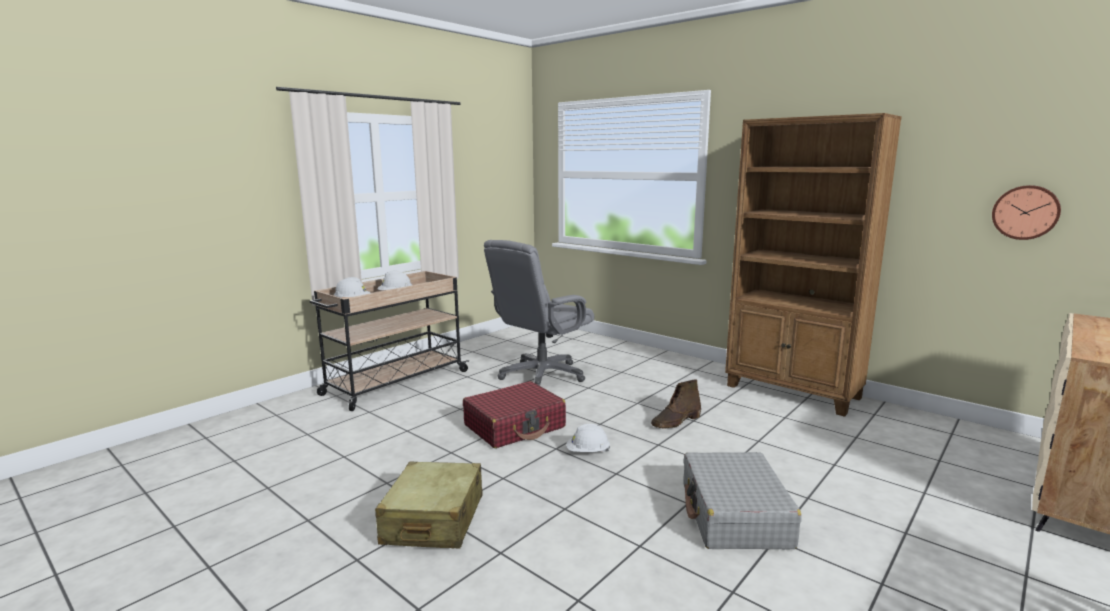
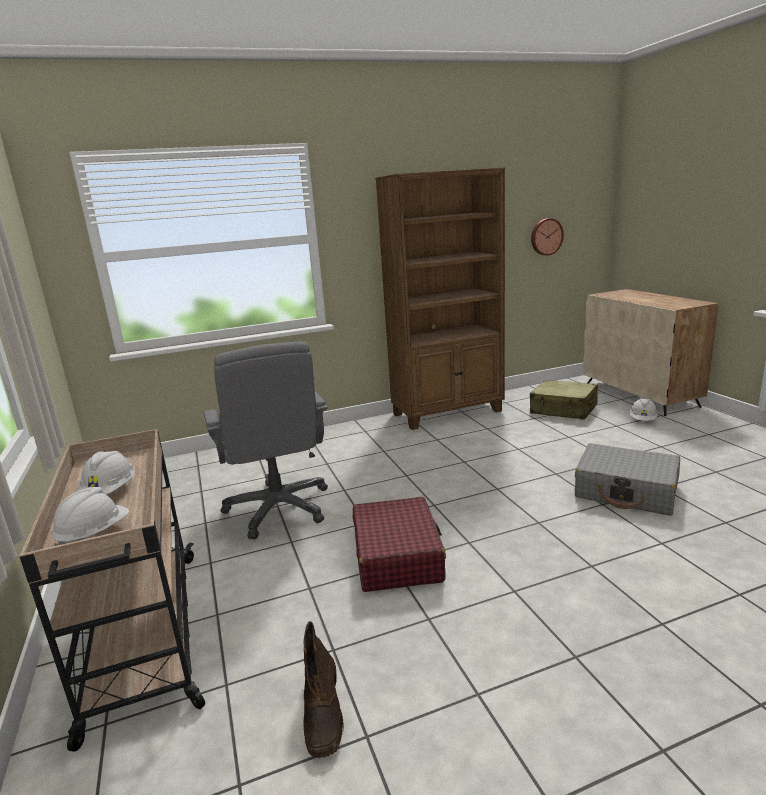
camera: 60 degrees left, 5 degrees up
beige suitcase [375,461,483,548] -> beige suitcase moved to [530,380,598,420]
white hard hat [566,424,610,452] -> white hard hat moved to [630,398,658,421]
brown boot [651,379,701,429] -> brown boot moved to [304,621,344,758]

